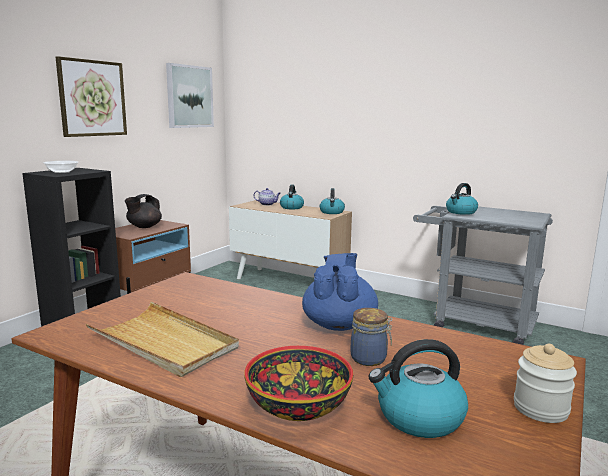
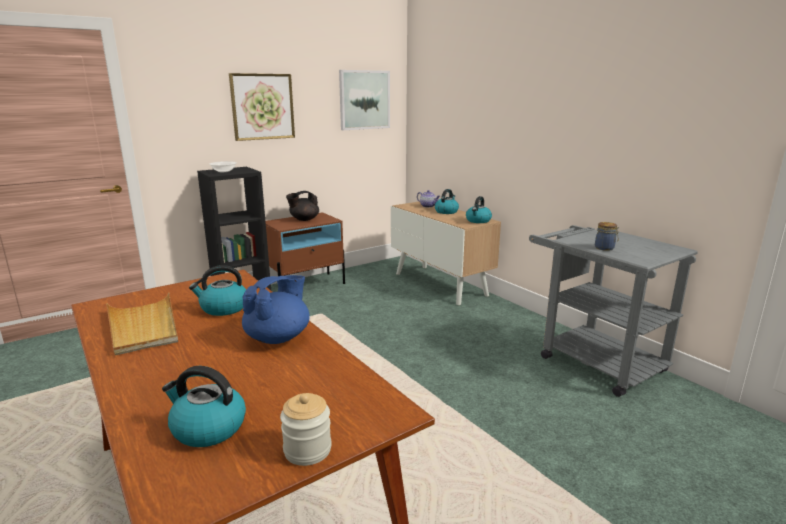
camera: 25 degrees right, 5 degrees up
bowl [244,346,353,421] -> none
jar [351,308,393,366] -> jar moved to [595,222,620,251]
kettle [446,183,478,215] -> kettle moved to [189,265,246,316]

